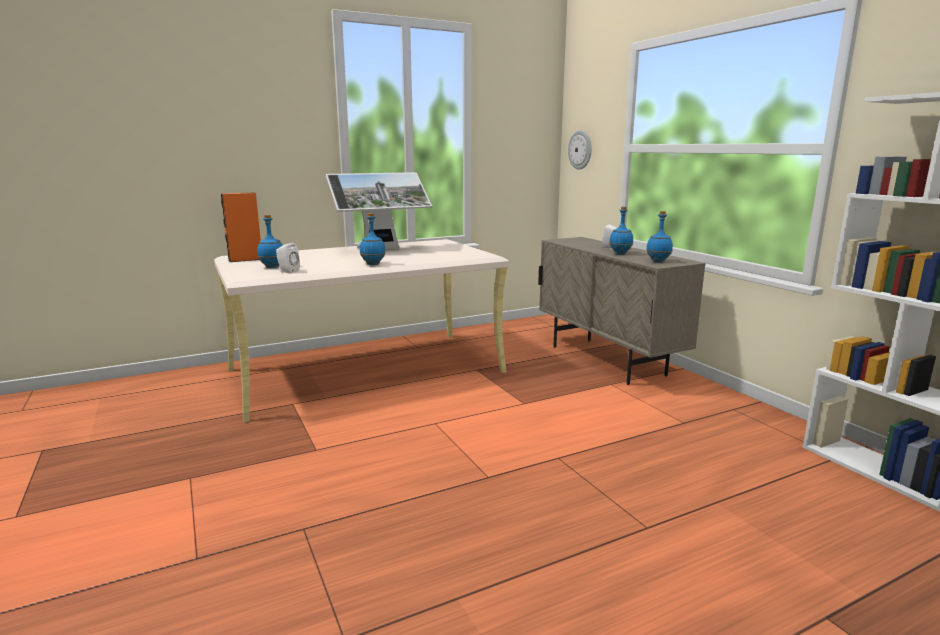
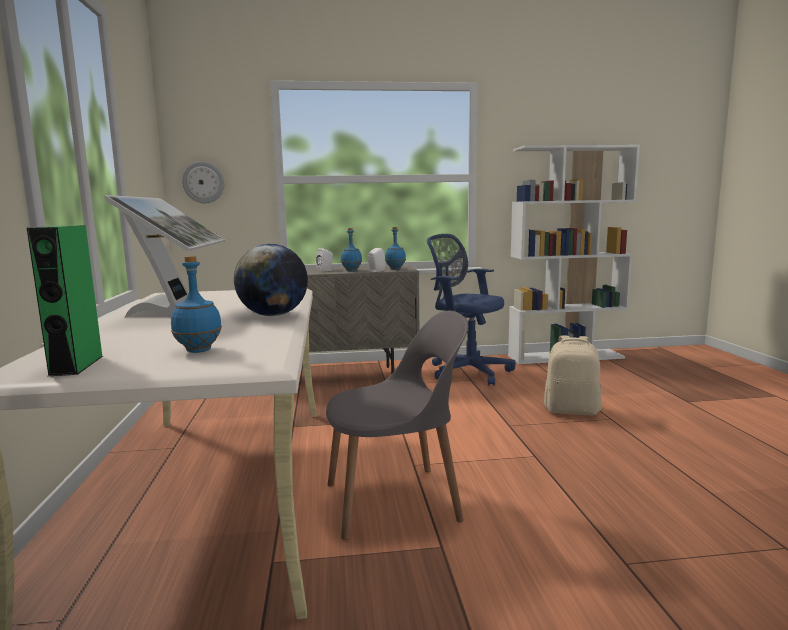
camera: 70 degrees left, 5 degrees down
orange speaker [221,193,261,262] -> green speaker [27,225,103,376]
white speaker [276,243,300,273] -> white speaker moved to [368,248,385,272]
blue bottle [360,213,386,265] -> globe [234,244,308,316]
none -> grey chair [326,311,468,540]
none -> blue office chair [427,234,516,386]
none -> beige backpack [544,335,601,415]

